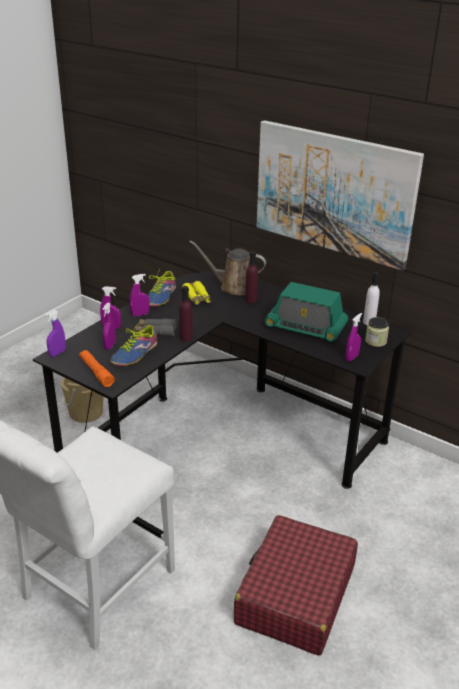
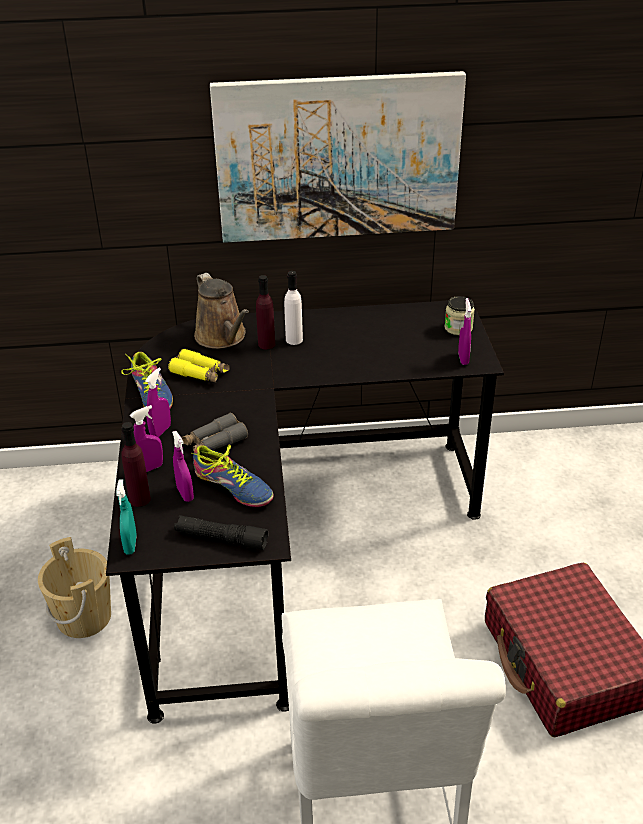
camera: 40 degrees left, 5 degrees up
purple spray bottle [45,310,66,357] -> turquoise spray bottle [116,479,137,555]
orange flashlight [79,350,115,387] -> black flashlight [174,515,268,550]
shoe [110,321,157,366] -> shoe turned 45 degrees counterclockwise [192,445,274,507]
purple bottle [179,286,193,342] -> purple bottle moved to [121,422,151,507]
brown watering can [189,241,266,296] -> brown watering can turned 90 degrees counterclockwise [194,273,249,349]
radio [265,282,348,342] -> none
white bottle [363,272,380,325] -> white bottle moved to [284,271,303,345]

